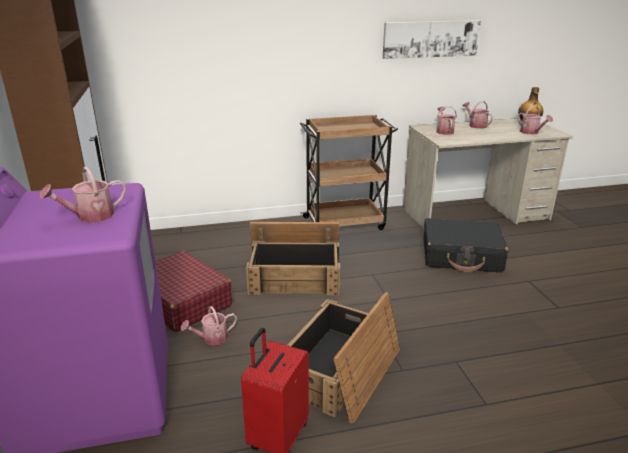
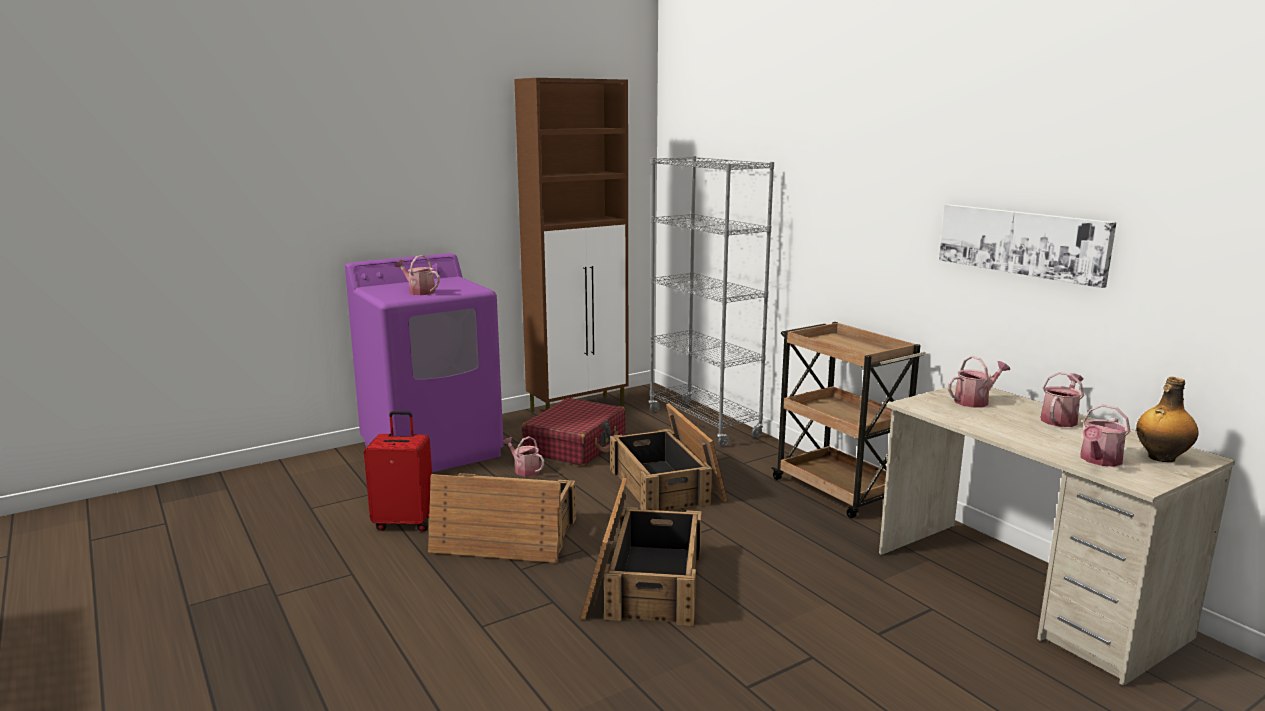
camera: 70 degrees right, 10 degrees down
black suitcase [423,218,508,272] -> none
none -> crate [581,477,701,626]
none -> grey bookcase [649,156,774,447]

